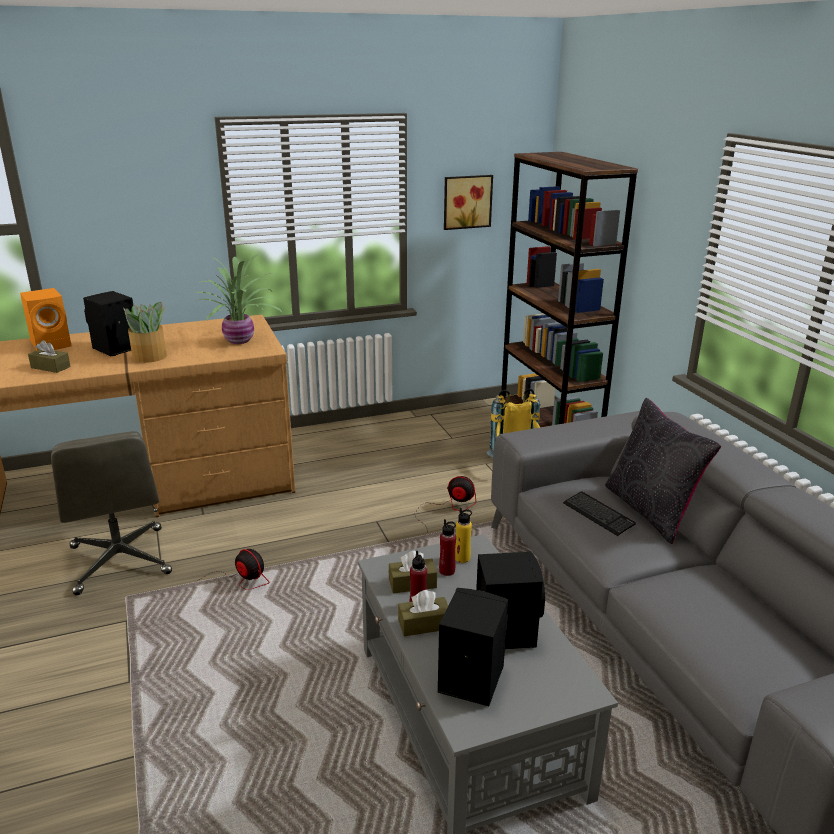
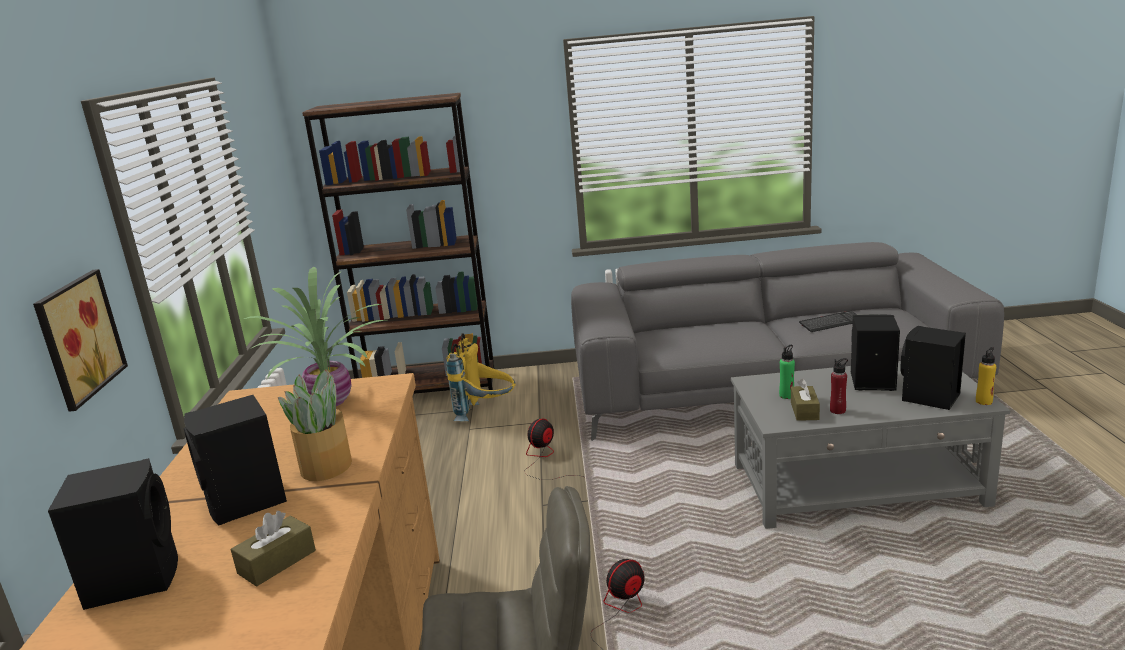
camera: 70 degrees left, 5 degrees down
orange speaker [20,288,72,351] -> black speaker [48,458,178,610]
brown tissue box [398,590,448,636] -> none
red bottle [439,519,456,576] -> green bottle [779,345,795,399]
picture [444,175,493,230] -> picture moved to [33,269,128,412]
yellow bottle [455,508,472,563] -> yellow bottle moved to [976,347,996,405]
keyboard [563,491,636,536] -> keyboard moved to [799,311,857,332]
black pillow [605,398,721,544] -> none

